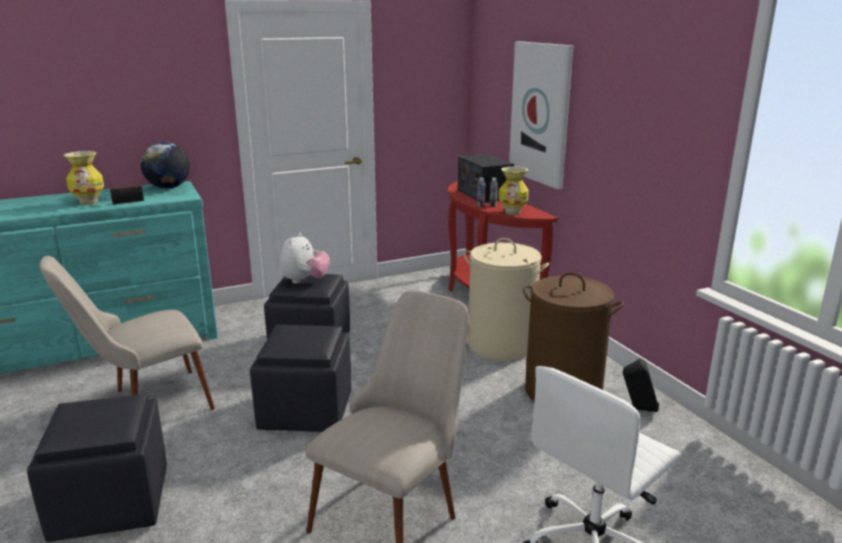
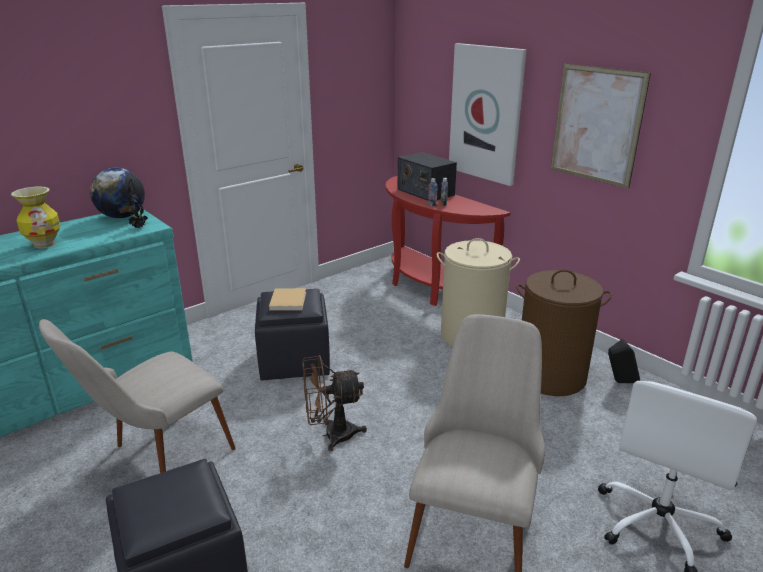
camera: 15 degrees left, 5 degrees up
radio [110,174,144,205] -> none
black ottoman [250,325,351,432] -> brown fan [302,355,367,452]
plush toy [280,233,330,284] -> beige book [269,288,306,311]
vase [499,166,529,215] -> none
none -> potted plant [127,179,148,229]
none -> picture [551,64,651,188]

